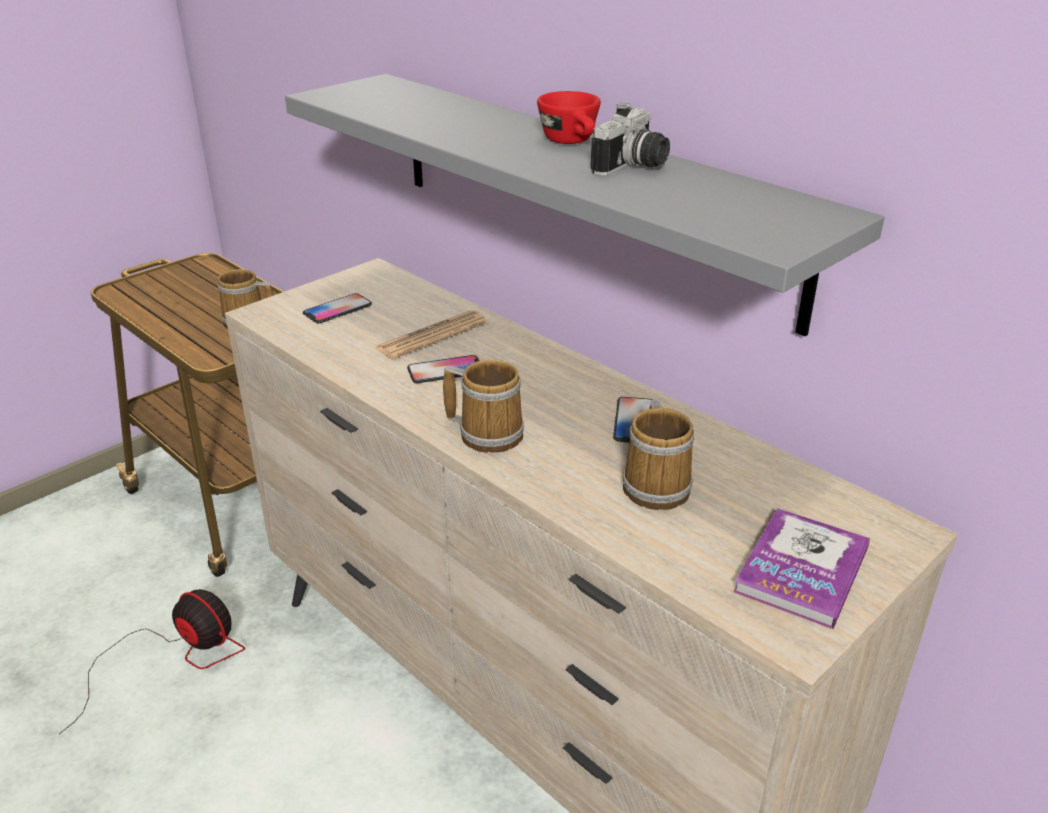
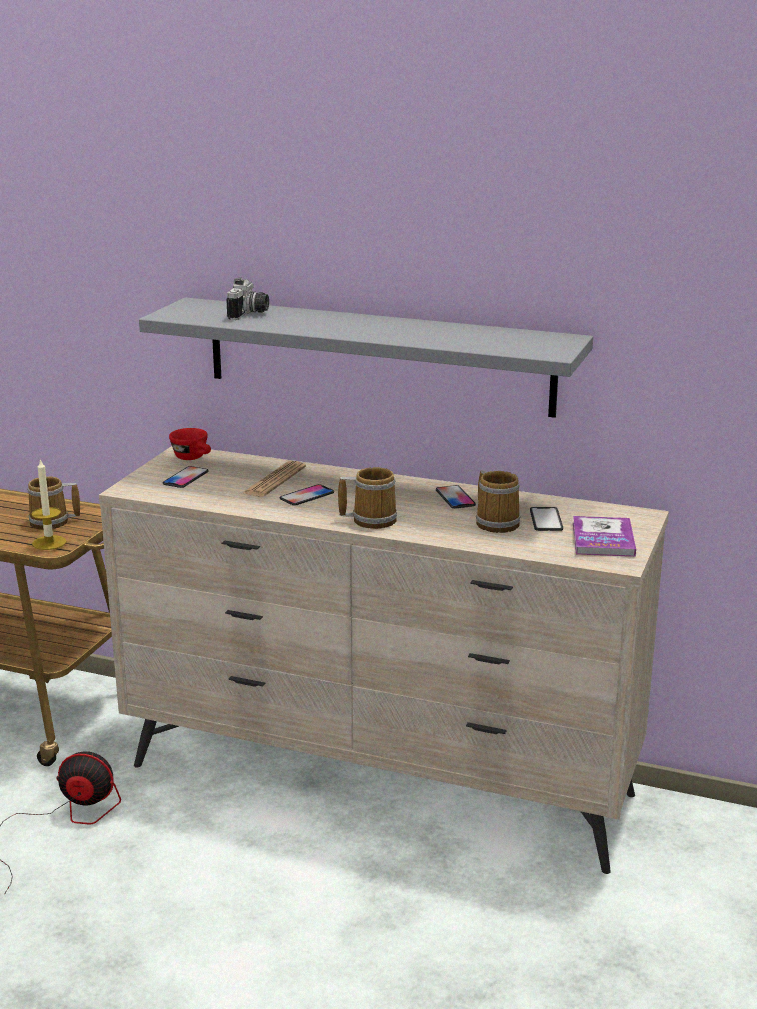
camera: 25 degrees left, 10 degrees down
red cup [537,91,601,144] -> red cup moved to [169,428,211,460]
camera [591,103,670,176] -> camera moved to [226,278,269,320]
none -> candle [31,458,67,550]
none -> phone [530,507,563,531]

